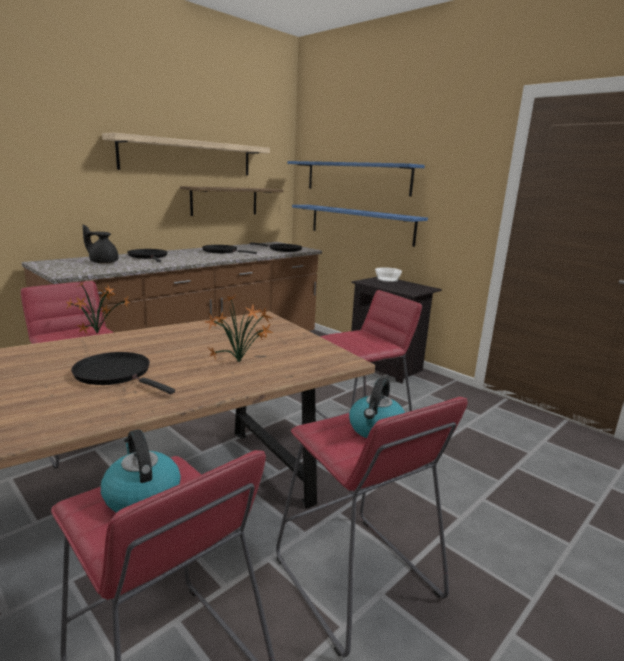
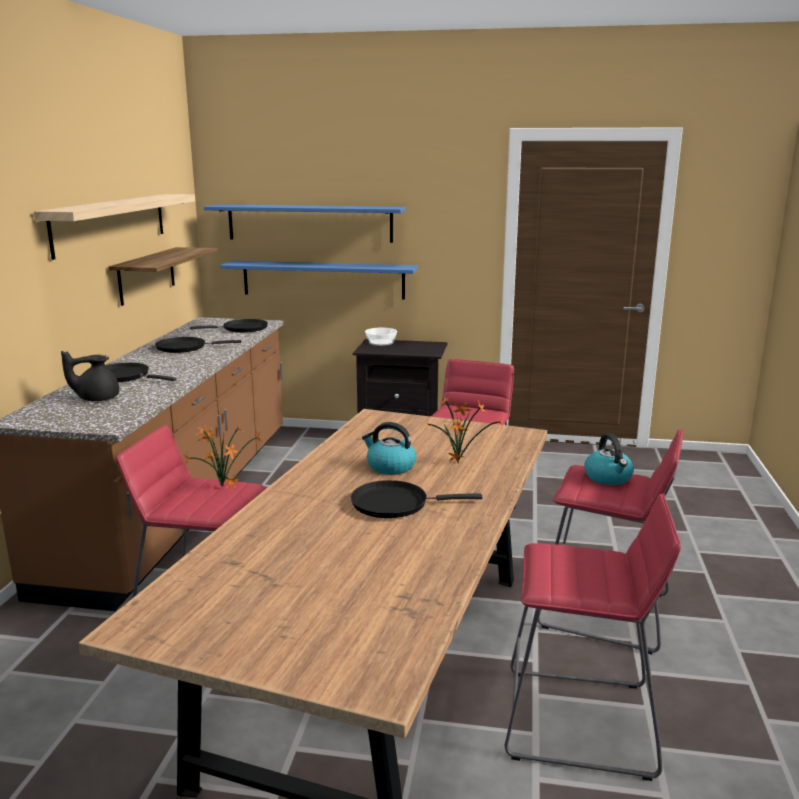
camera: 35 degrees left, 0 degrees up
kettle [101,429,181,513] -> kettle moved to [362,422,416,475]

